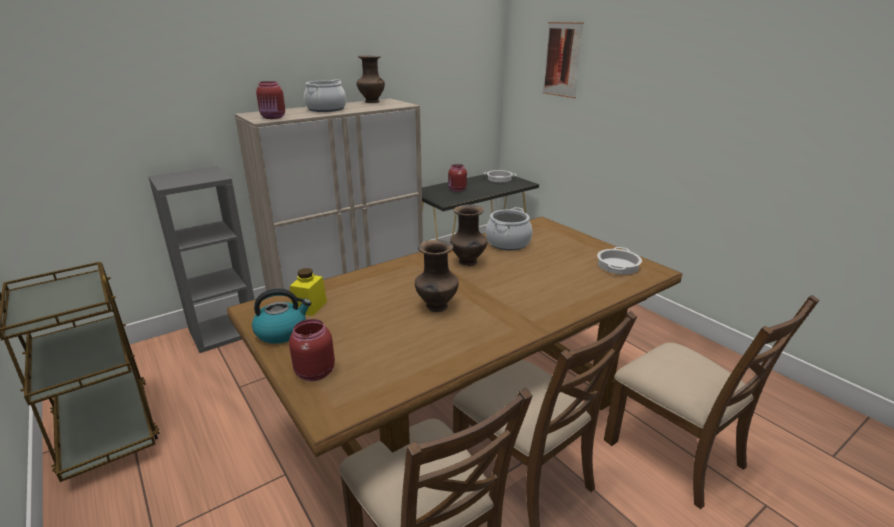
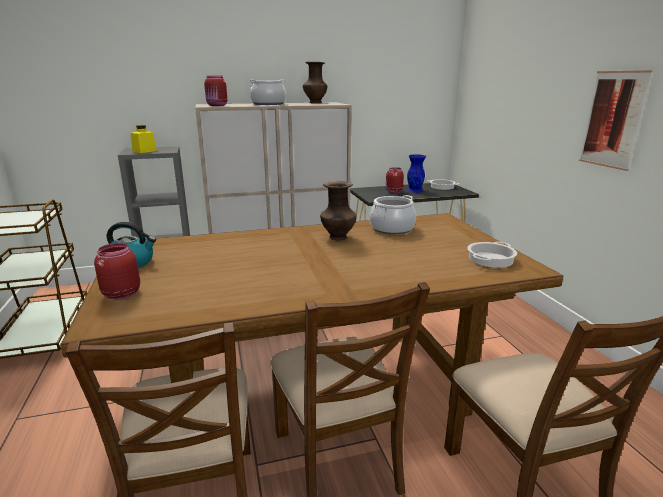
camera: 20 degrees right, 5 degrees down
yellow jar [290,268,327,316] -> yellow jar moved to [131,125,157,153]
brown vase [415,240,459,312] -> none
picture [542,22,584,98] -> picture moved to [579,70,653,171]
none -> blue vase [406,154,426,193]

